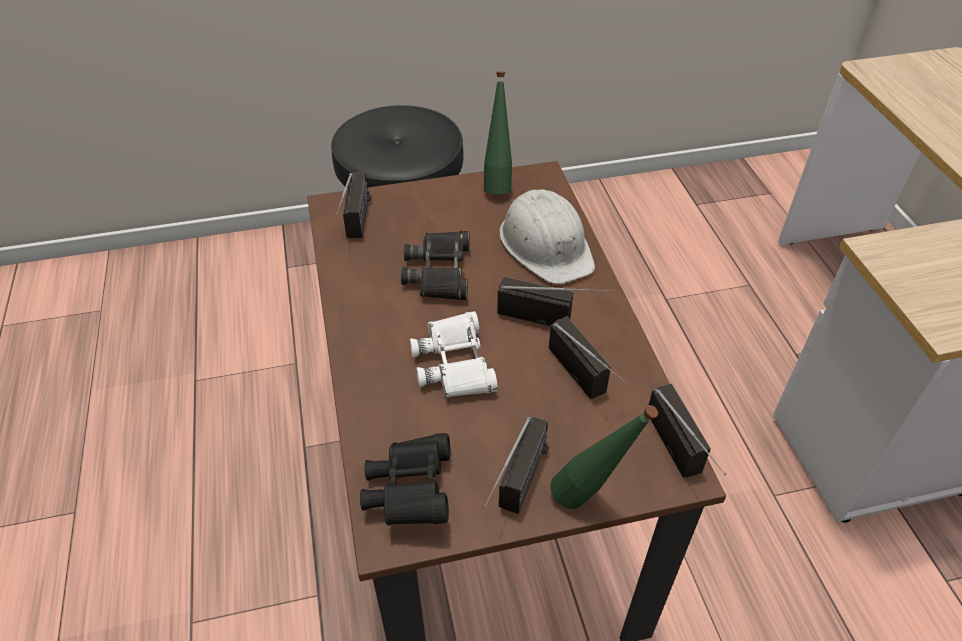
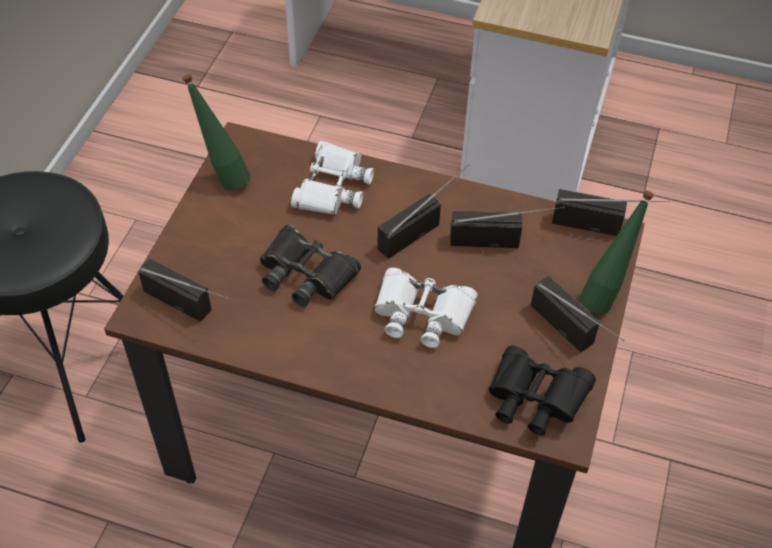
camera: 60 degrees left, 5 degrees up
white hard hat [499,189,595,284] -> white binoculars [291,141,374,215]

